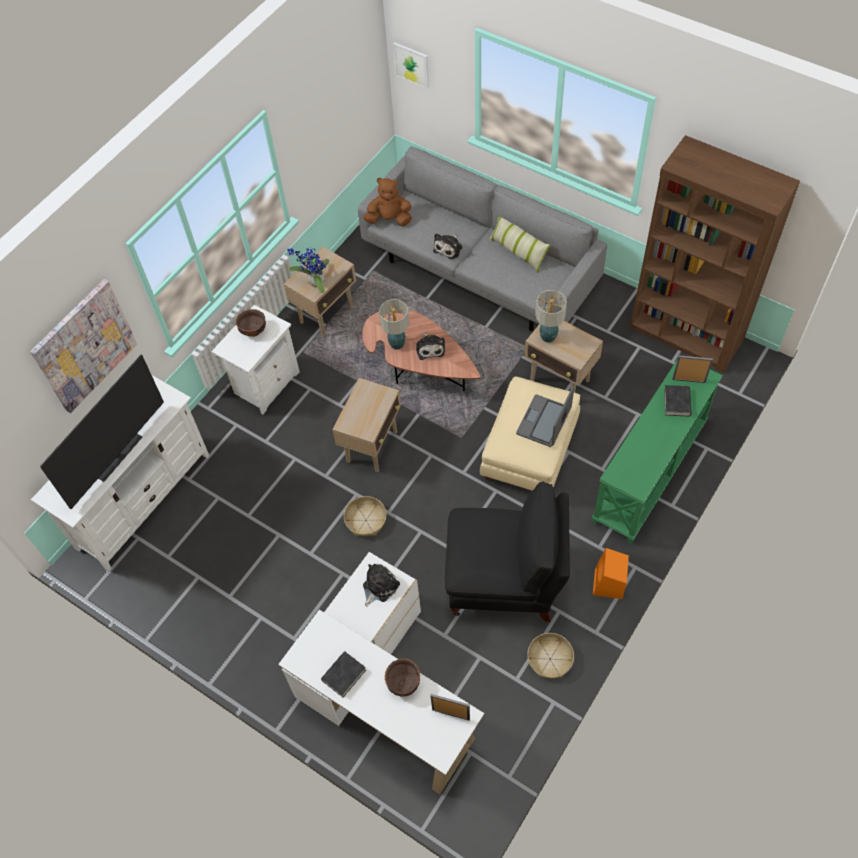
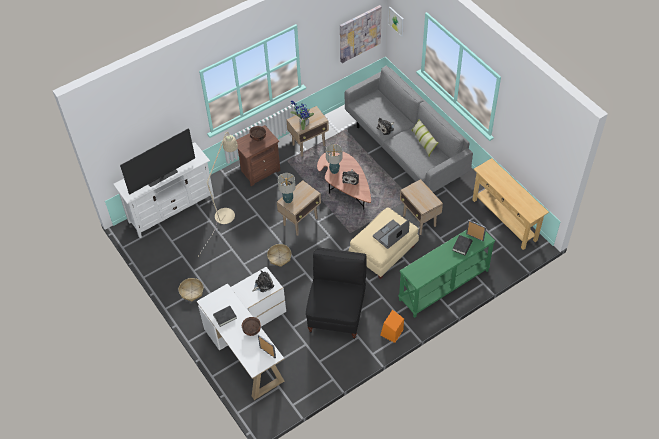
camera: 20 degrees right, 5 degrees down
picture [30,279,137,413] -> picture moved to [340,5,382,63]
white nightstand [211,305,300,415] -> brown nightstand [236,125,281,186]
brown plush toy [363,178,412,226] -> none
black chair [445,482,570,622] -> black chair turned 105 degrees counterclockwise [306,248,367,339]
basket [527,633,574,679] -> basket moved to [179,278,203,302]
table lamp [535,290,567,343] -> table lamp moved to [278,173,296,203]
brown bookcase [630,135,800,373] -> beige console table [472,158,549,250]
none -> beige floor lamp [197,132,238,258]

